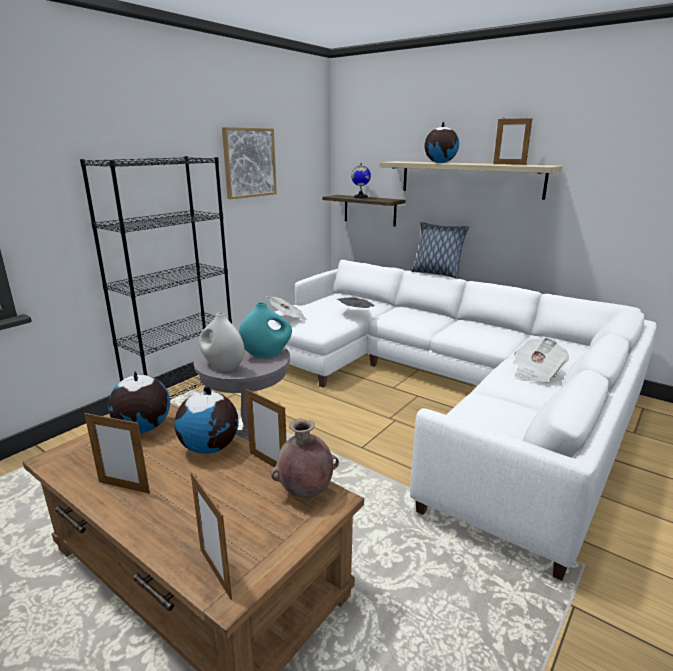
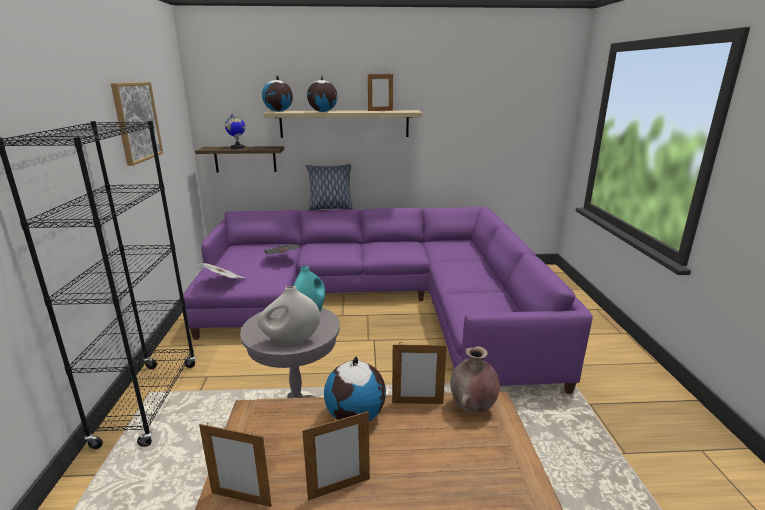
camera: 40 degrees left, 0 degrees up
globe [108,371,170,433] -> globe moved to [262,75,293,112]
picture frame [190,472,232,600] -> picture frame moved to [199,423,272,507]
white sofa [268,260,657,581] -> purple sofa [183,207,593,394]
newspaper [513,337,569,383] -> none

